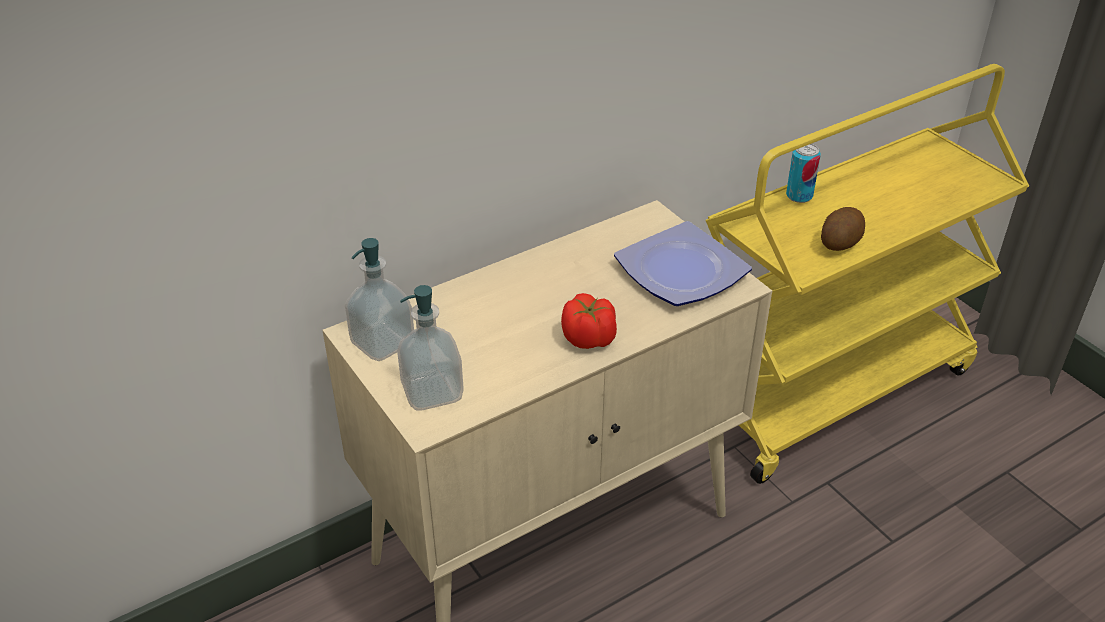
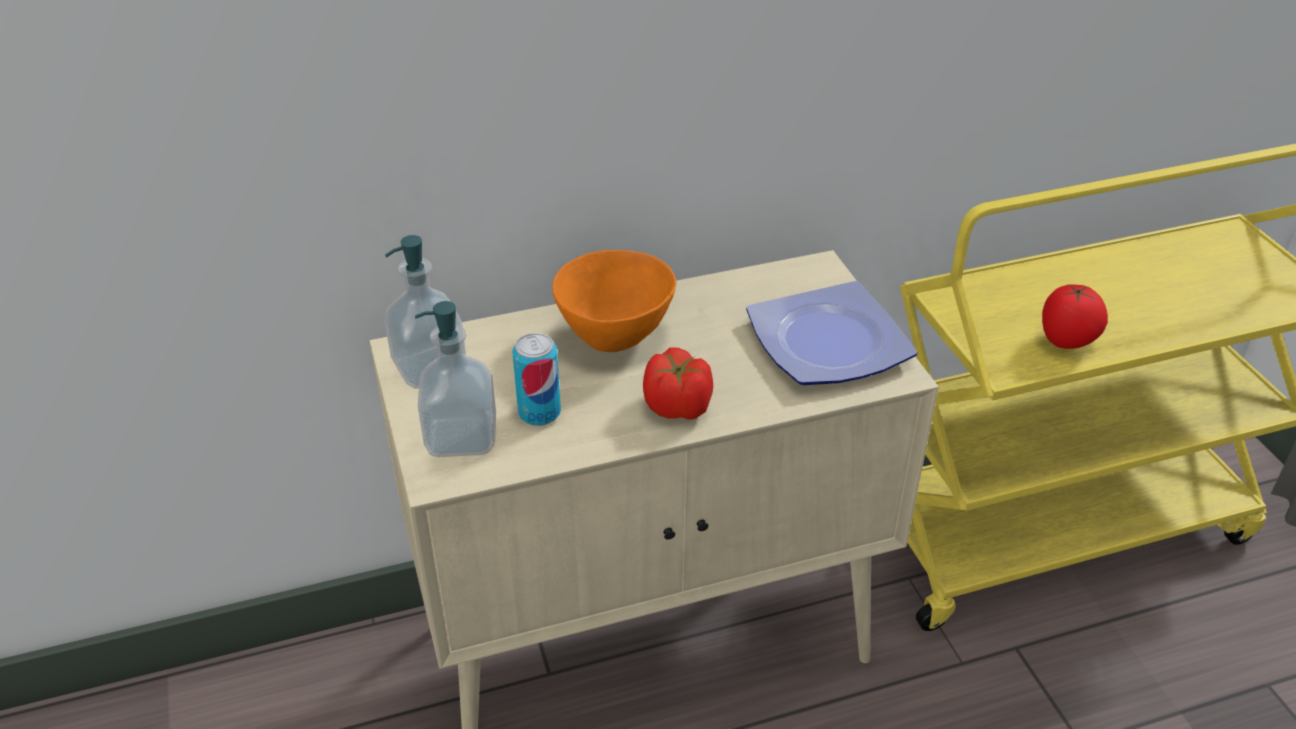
camera: 15 degrees right, 0 degrees up
can [786,144,821,203] -> can moved to [512,333,561,426]
potato [821,207,865,251] -> tomato [1042,284,1108,349]
none -> orange bowl [552,250,676,352]

